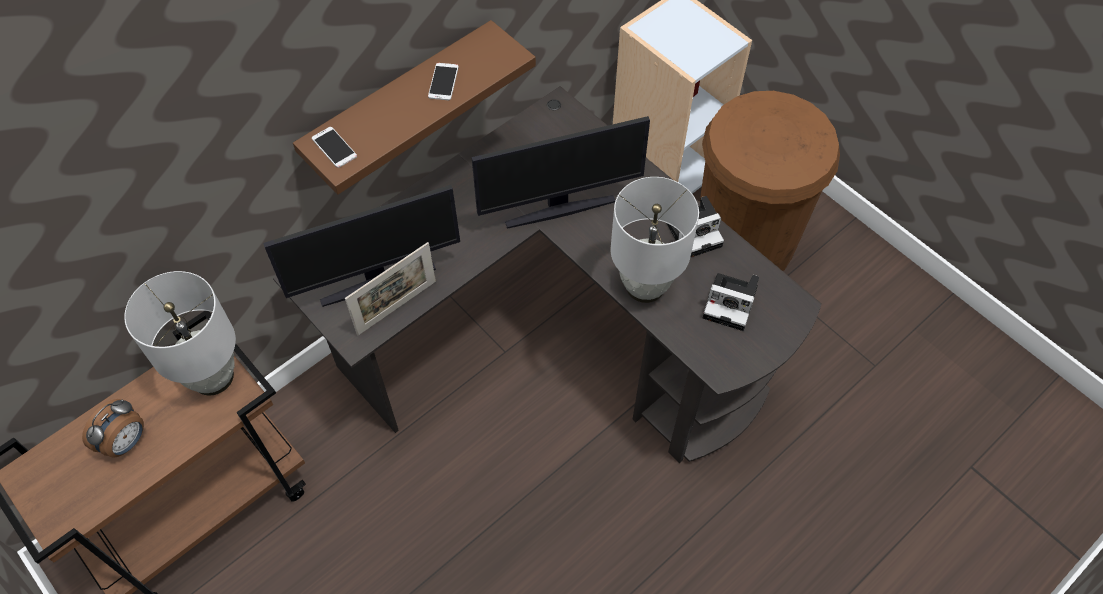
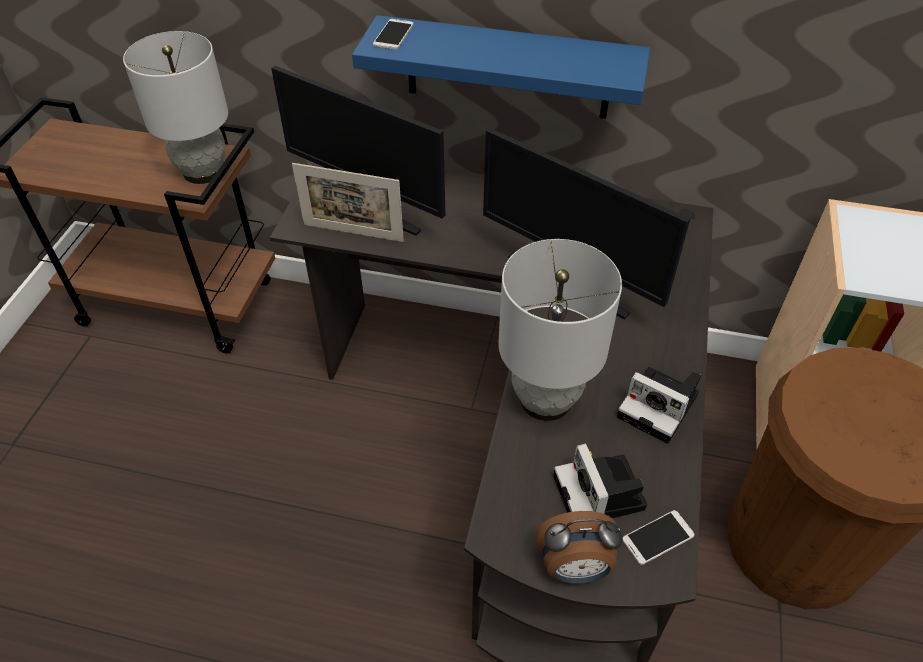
camera: 55 degrees right, 10 degrees down
alarm clock [82,399,144,458] -> alarm clock moved to [536,511,623,584]
brown shelf [293,20,536,195] -> blue shelf [352,15,650,119]
phone [428,63,459,100] -> phone moved to [623,510,695,565]

